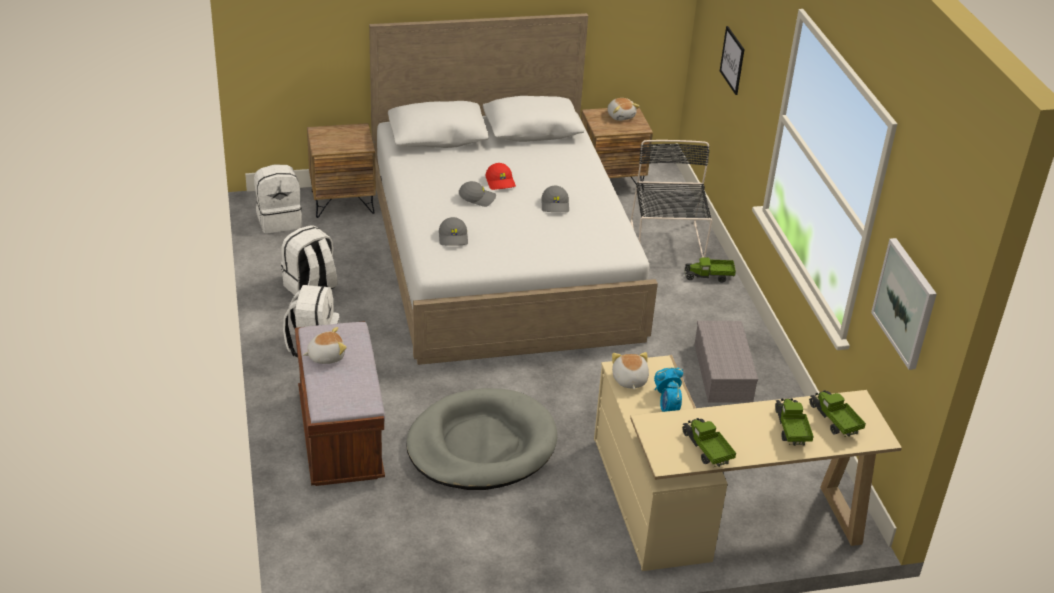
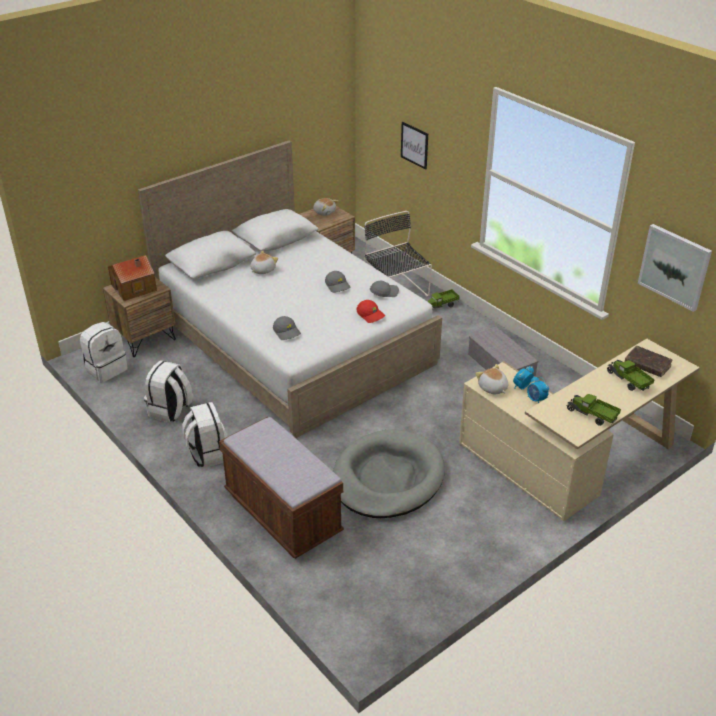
camera: 25 degrees left, 0 degrees up
plush toy [303,327,347,364] -> plush toy moved to [250,250,278,274]
grey cap [459,181,496,207] -> grey cap moved to [370,281,399,297]
red cap [485,163,516,190] -> red cap moved to [356,300,385,323]
toy truck [809,390,866,437] -> brown book [625,346,673,377]
none -> toy house [108,255,157,301]

